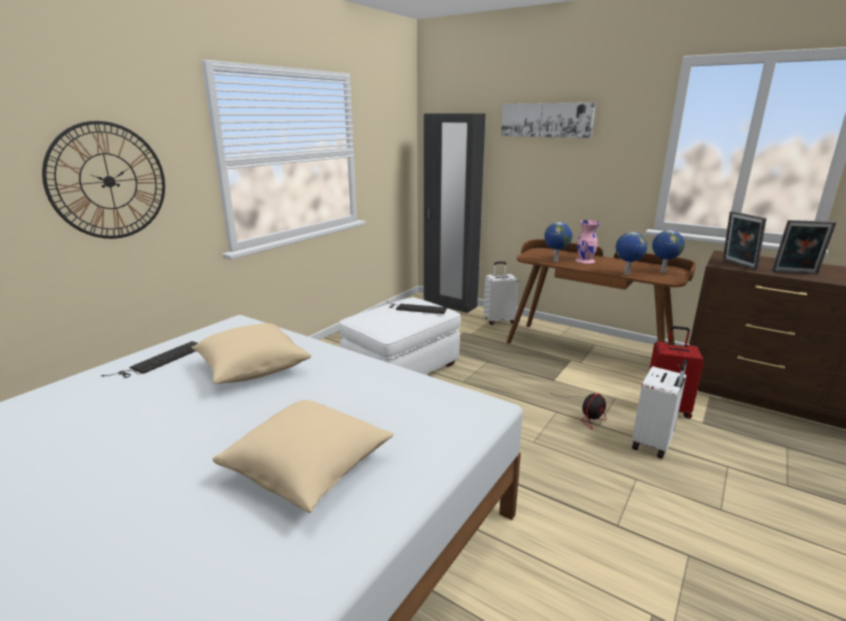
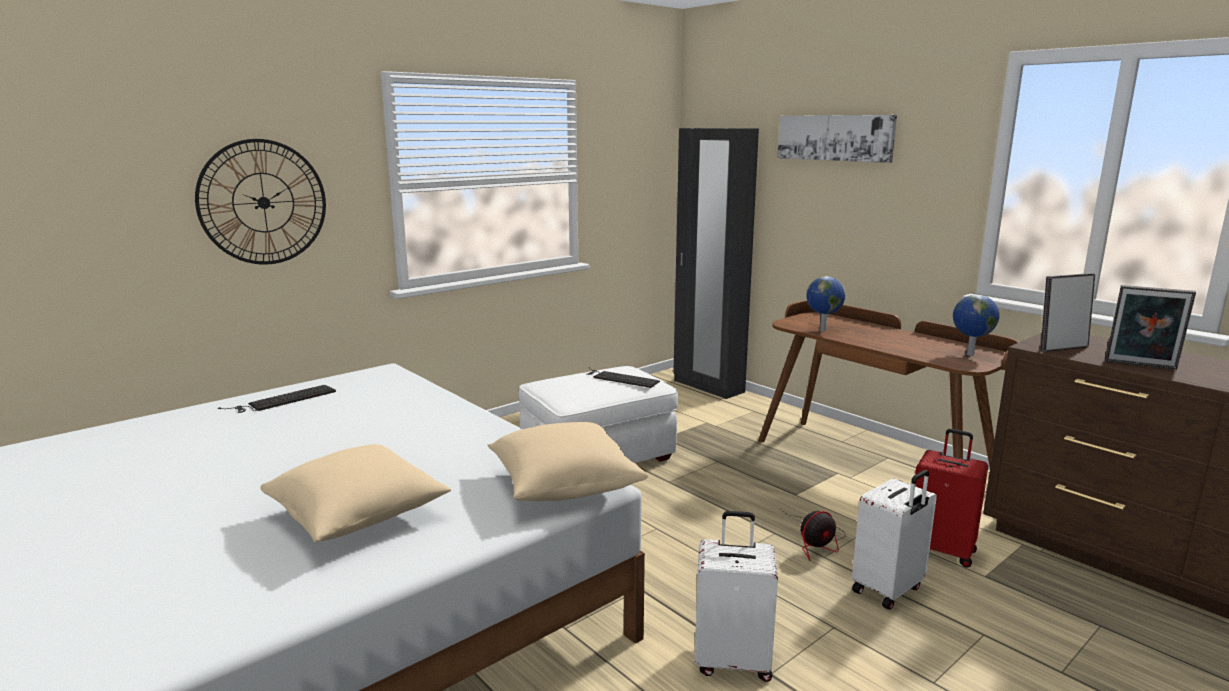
camera: 15 degrees right, 5 degrees down
beige pillow [192,323,312,384] -> beige pillow moved to [488,422,648,501]
white suitcase [484,262,519,325] -> white suitcase moved to [695,511,778,682]
pink vase [575,220,600,264] -> none
globe [615,232,647,275] -> none
picture frame [723,211,766,270] -> picture frame turned 75 degrees clockwise [1040,273,1095,352]

